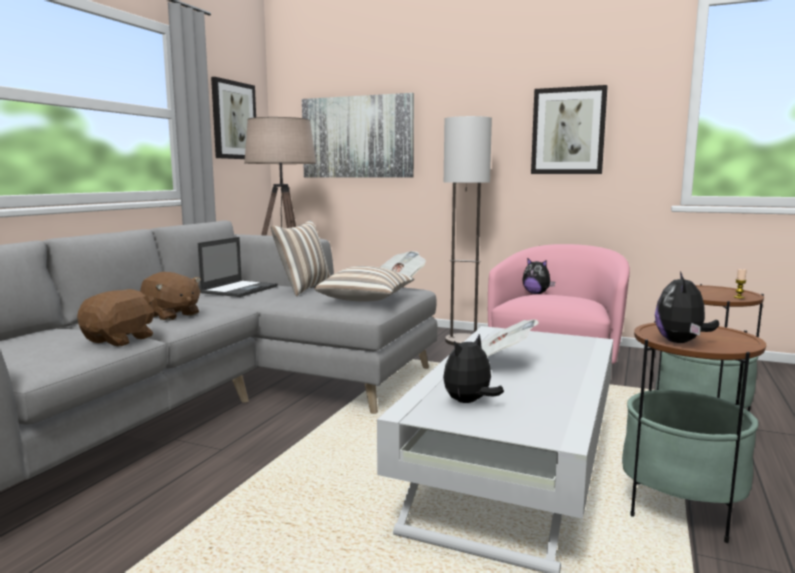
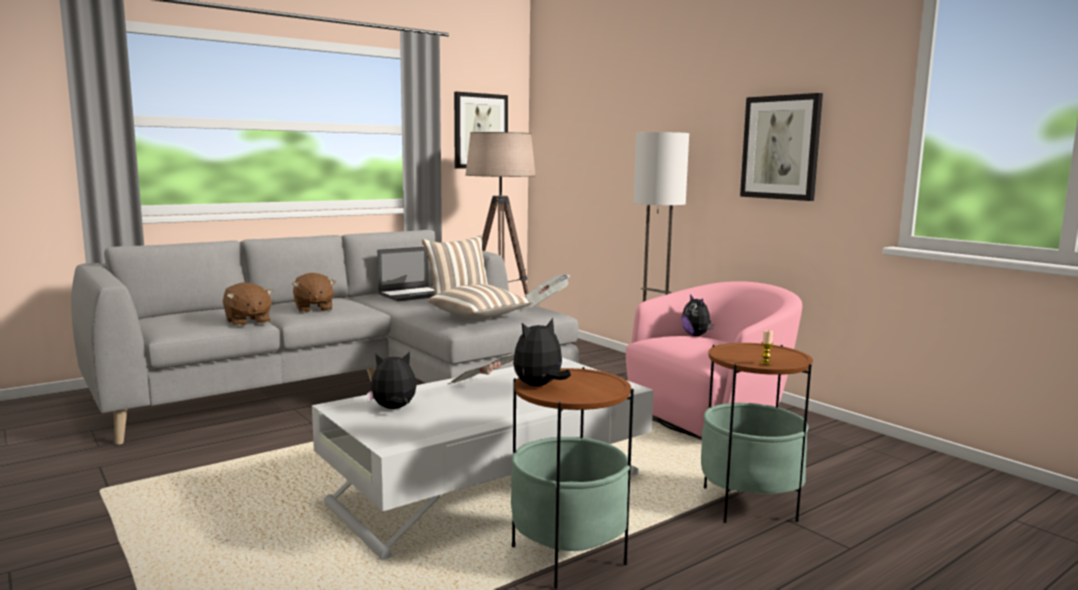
camera: 30 degrees right, 0 degrees up
brown plush toy [77,289,154,346] -> brown plush toy turned 90 degrees clockwise [223,282,274,326]
picture [302,93,414,178] -> none

